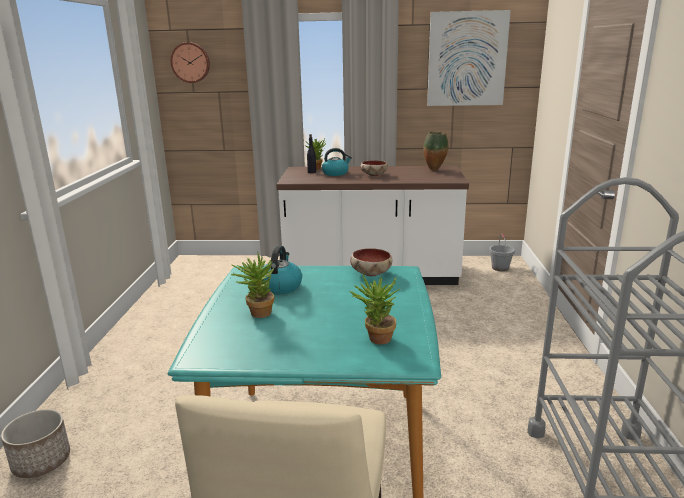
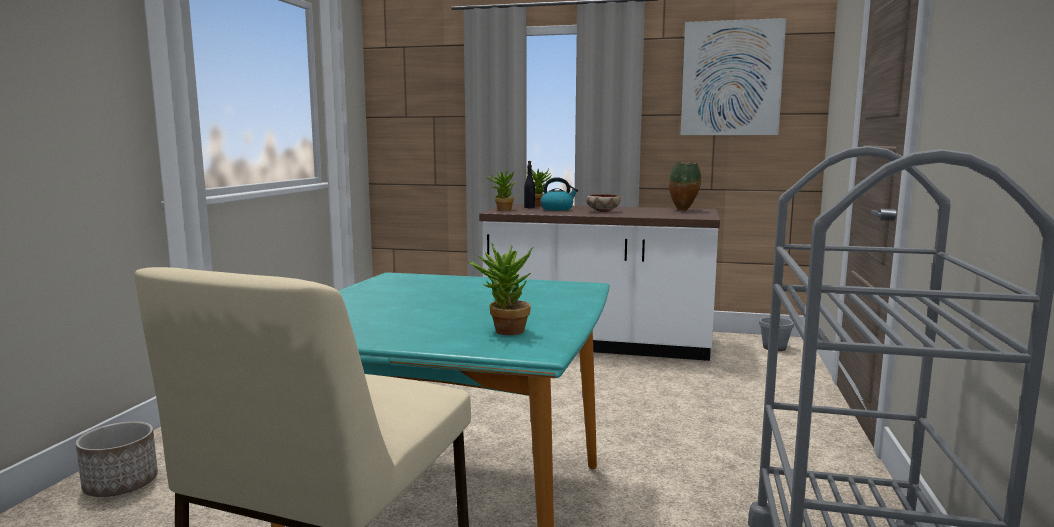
camera: 10 degrees right, 10 degrees down
wall clock [171,42,210,83] -> none
potted plant [231,251,274,318] -> potted plant moved to [487,170,515,211]
kettle [262,245,302,294] -> none
bowl [350,248,392,276] -> none

